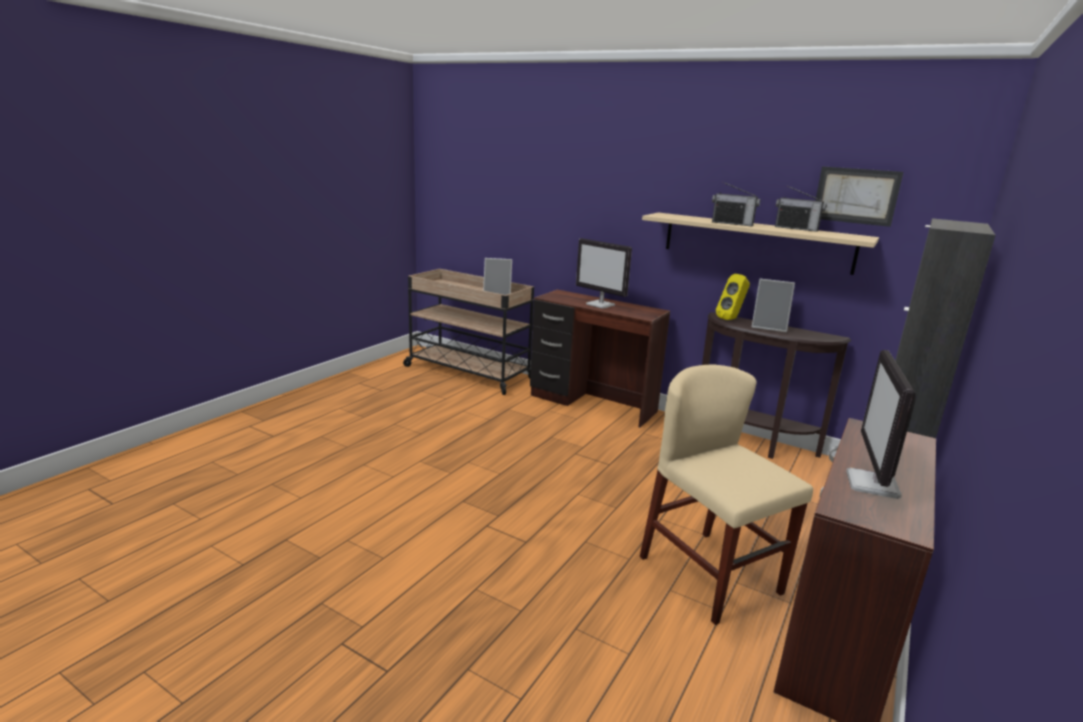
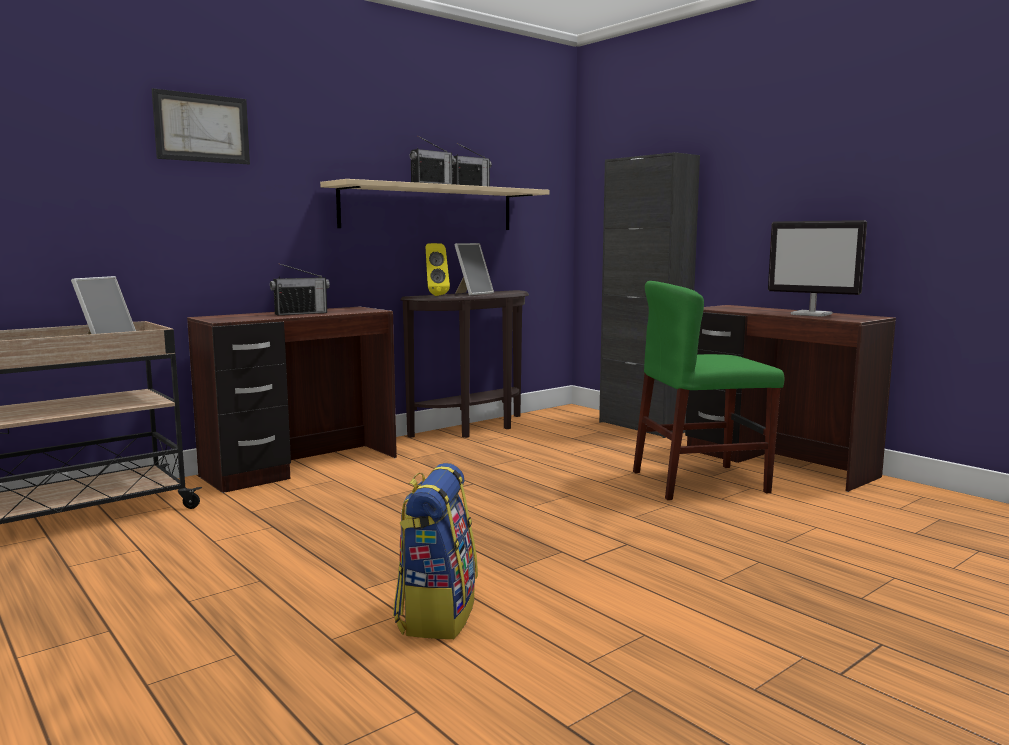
camera: 70 degrees left, 10 degrees down
monitor [576,238,632,309] -> radio [270,263,330,315]
beige chair [640,364,813,625] -> green chair [633,281,784,500]
picture [815,166,903,227] -> picture moved to [152,88,250,164]
none -> backpack [393,463,478,639]

